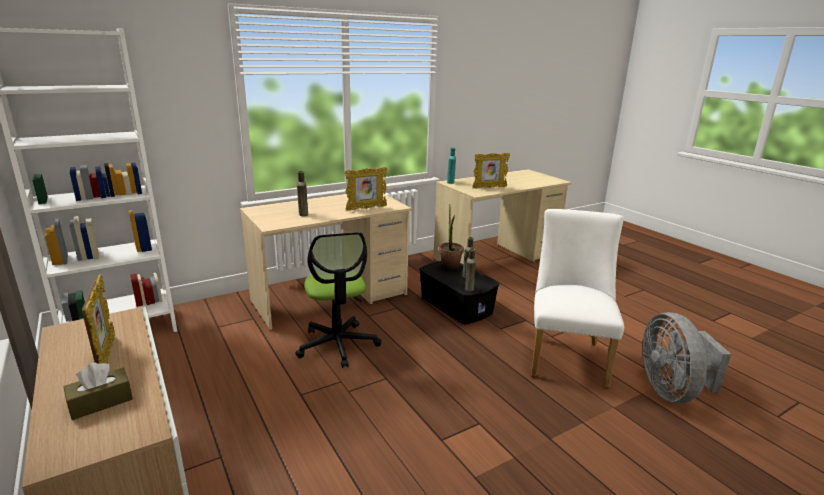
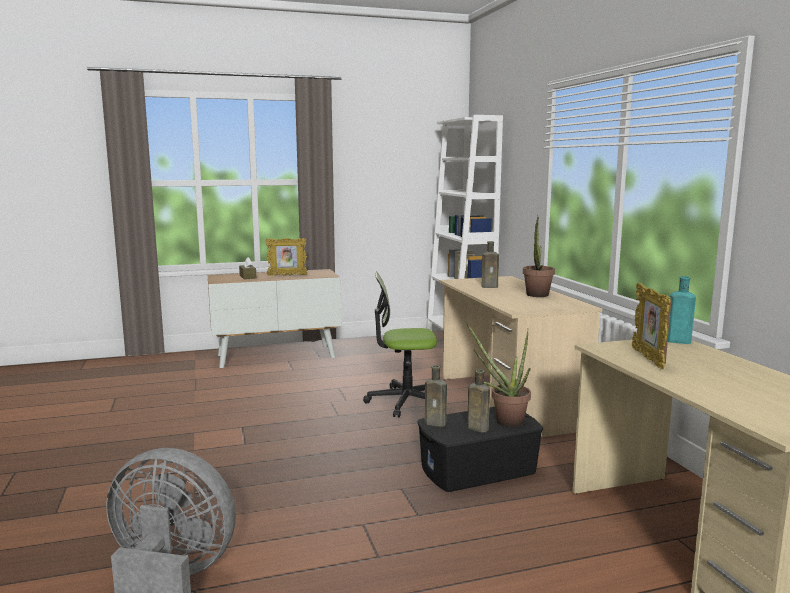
camera: 105 degrees right, 10 degrees down
picture frame [345,167,387,211] -> none
white chair [531,209,624,388] -> none
none -> potted plant [523,215,555,297]

